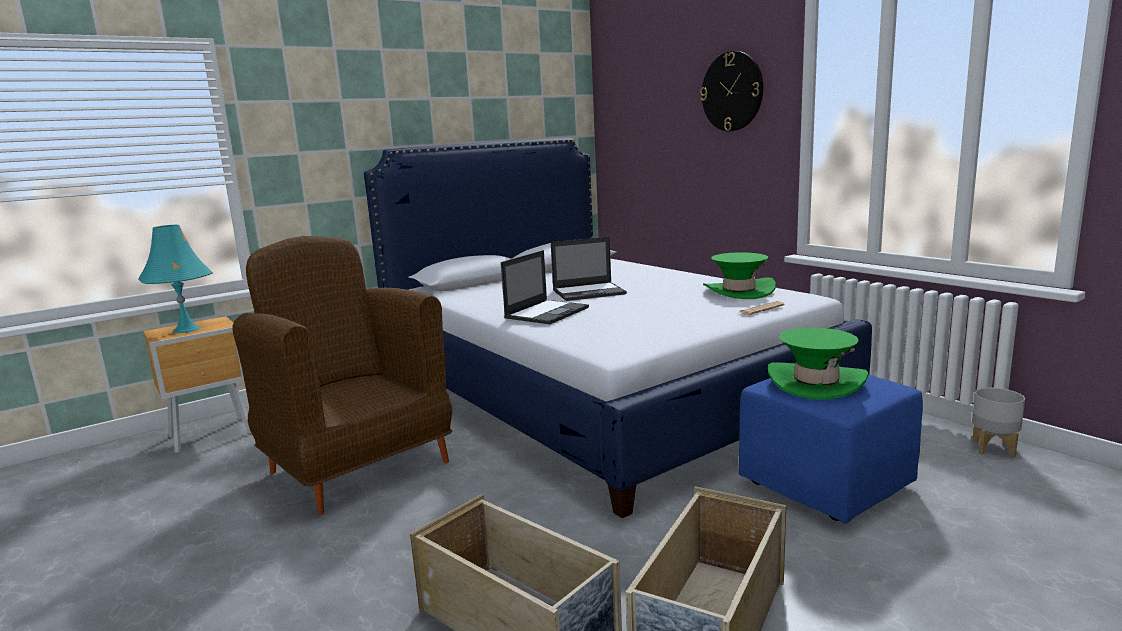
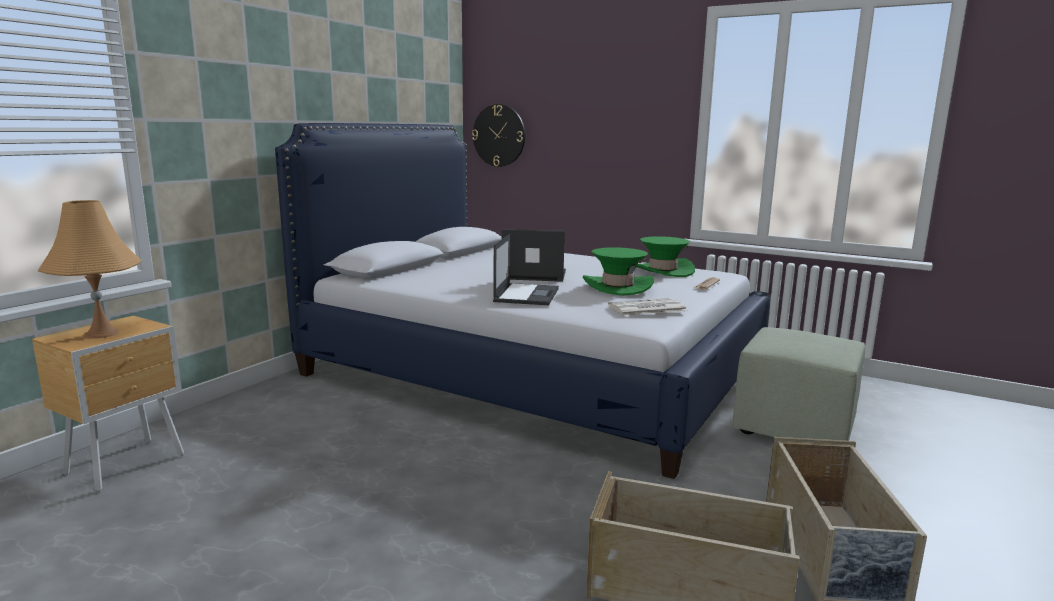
camera: 25 degrees left, 0 degrees up
turquoise table lamp [138,225,213,333] -> orange table lamp [38,200,141,338]
brown armchair [232,236,452,515] -> none
laptop [551,237,627,301] -> laptop turned 135 degrees counterclockwise [502,229,566,282]
wall clock [700,51,763,131] -> wall clock moved to [472,104,525,167]
blue ottoman [739,375,923,524] -> green ottoman [732,327,865,441]
green hat [768,328,869,399] -> green hat moved to [583,247,654,296]
grey planter [972,388,1025,457] -> none
none -> newspaper [608,298,687,316]

